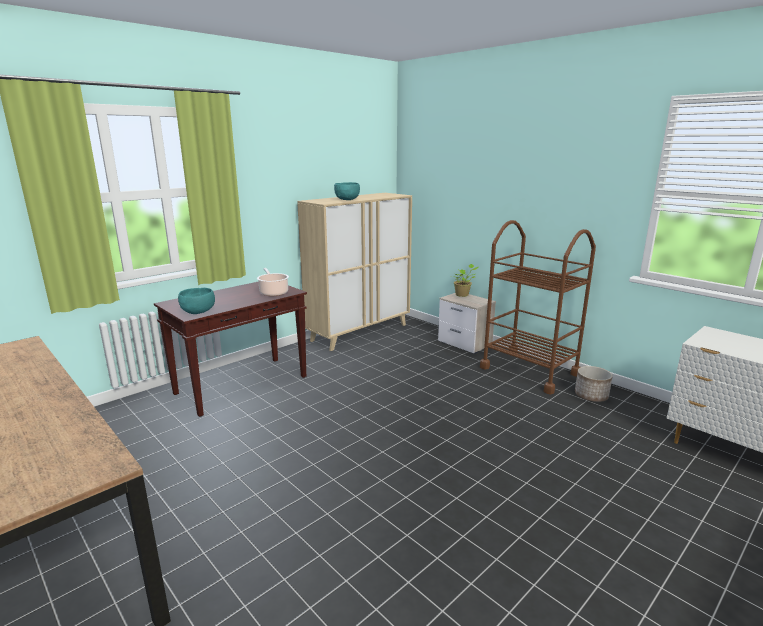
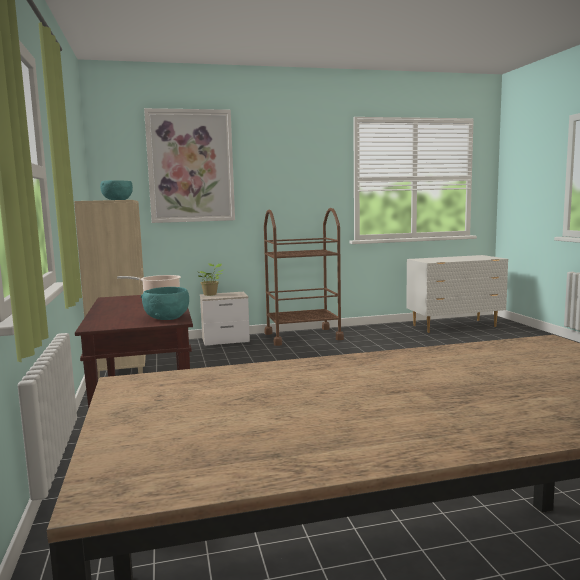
camera: 60 degrees left, 10 degrees down
planter [575,366,613,402] -> none
none -> picture [144,108,235,223]

